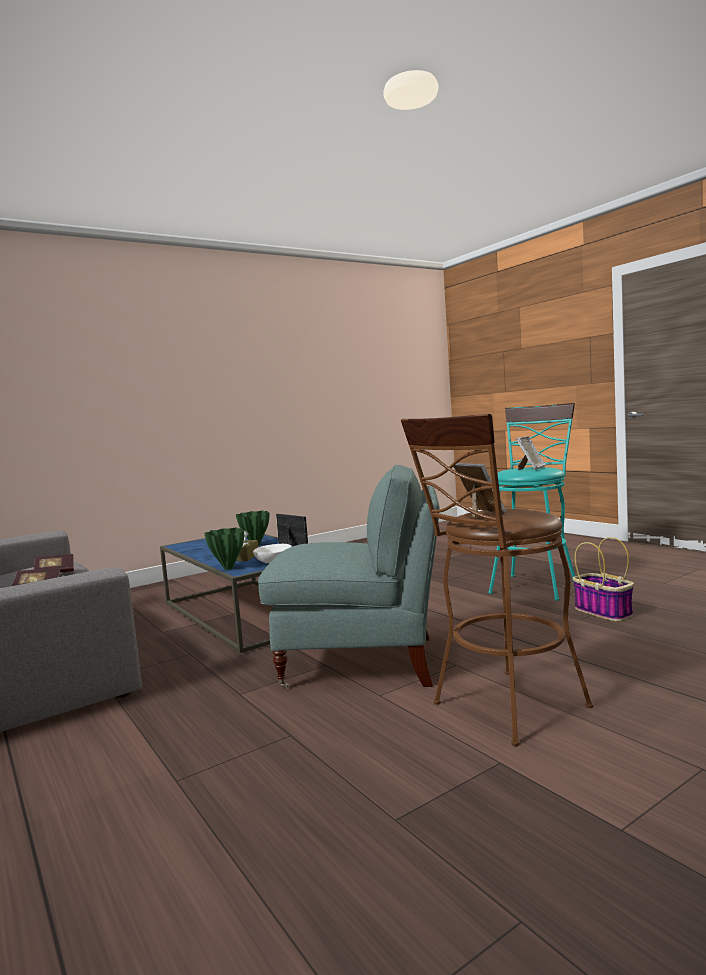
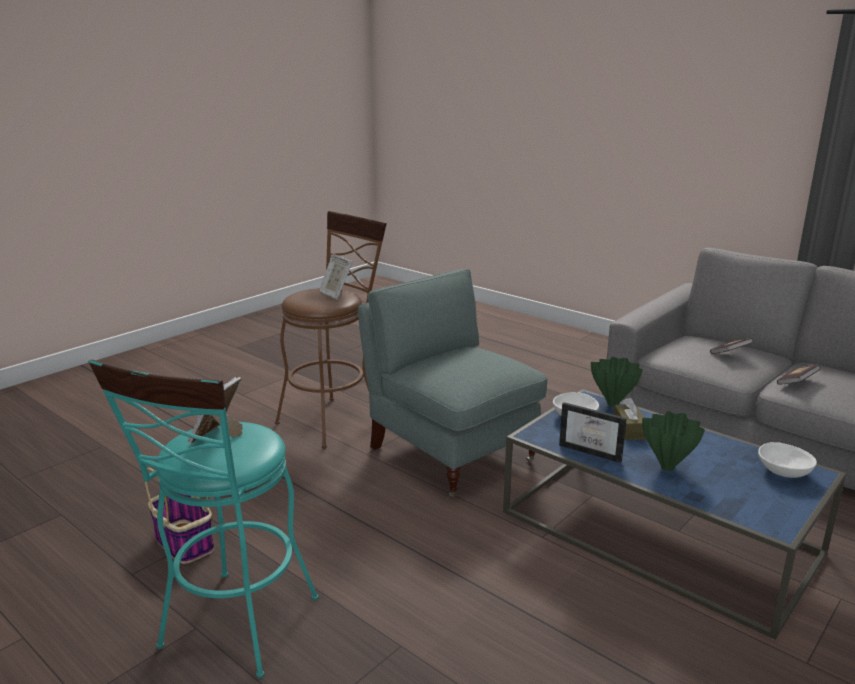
camera: 165 degrees right, 15 degrees up
grey armchair [258,465,440,689] -> grey armchair turned 60 degrees clockwise [358,269,548,498]
none -> white bowl [758,442,817,478]

